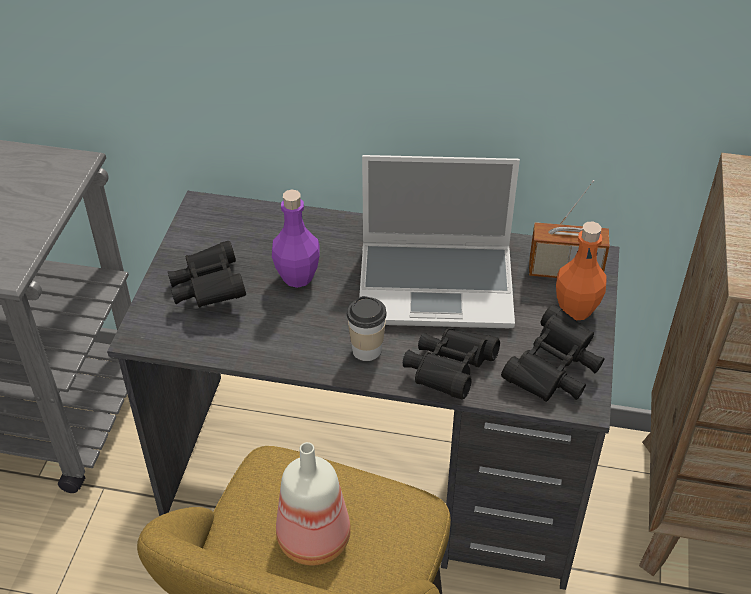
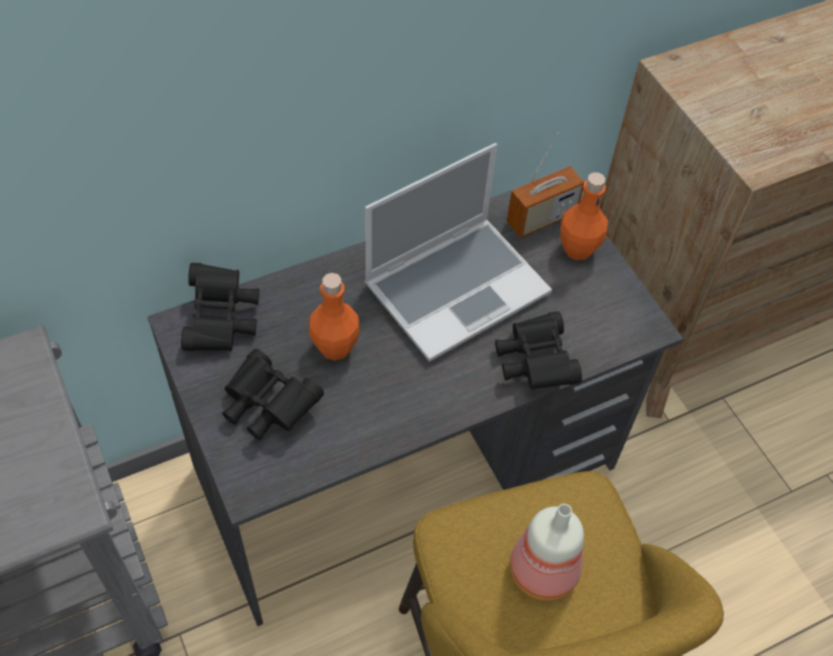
camera: 40 degrees left, 10 degrees up
purple bottle [272,190,320,288] -> orange bottle [309,273,359,361]
cup [347,296,387,361] -> none
black binoculars [501,305,604,402] -> black binoculars moved to [181,263,259,351]

